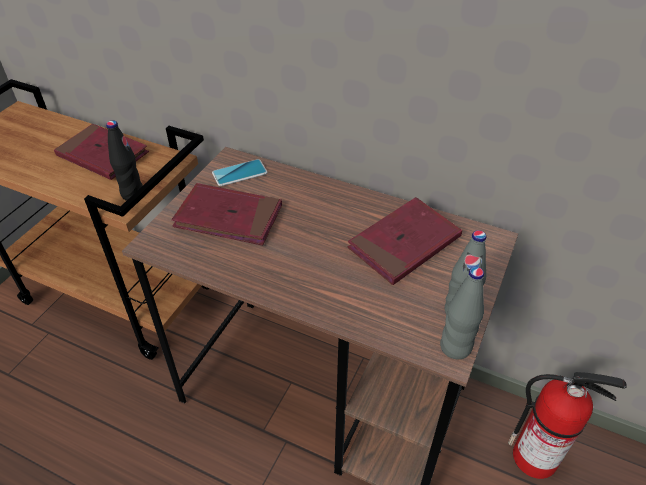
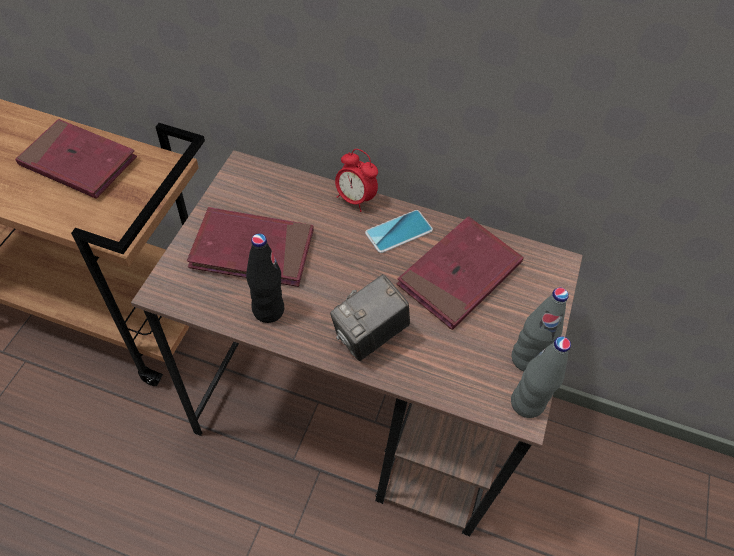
camera: 10 degrees left, 10 degrees up
black bottle [106,120,143,201] -> black bottle moved to [246,233,284,323]
phone [212,159,267,186] -> phone moved to [365,210,433,253]
fire extinguisher [508,372,626,479] -> none
none -> camera [330,274,410,361]
none -> alarm clock [335,149,378,212]

